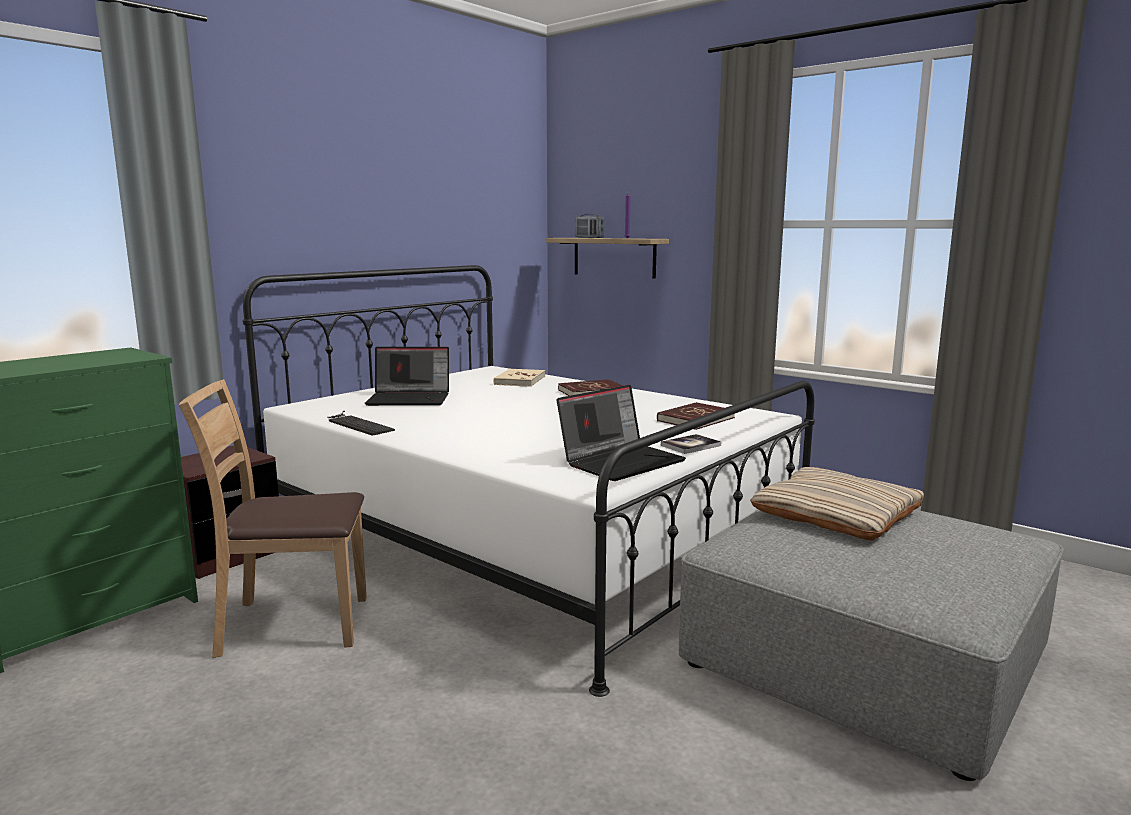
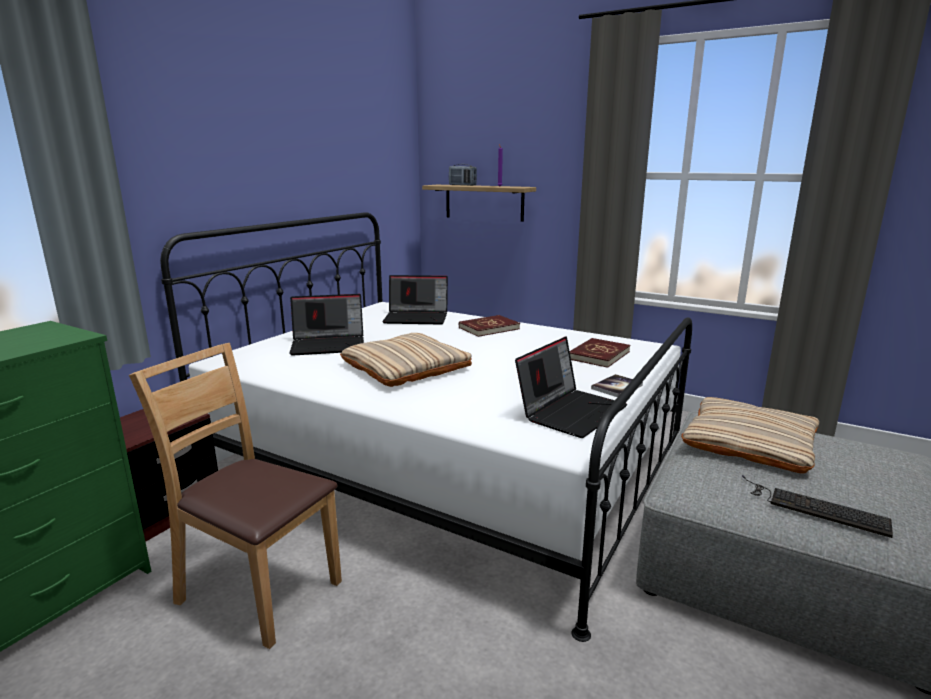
camera: 10 degrees left, 5 degrees up
brown chair [179,379,367,658] -> brown chair turned 45 degrees clockwise [129,343,342,649]
keyboard [327,411,395,436] -> keyboard moved to [742,475,893,538]
beige book [493,368,545,387] -> laptop [382,275,448,324]
none -> beige pillow [340,333,472,387]

